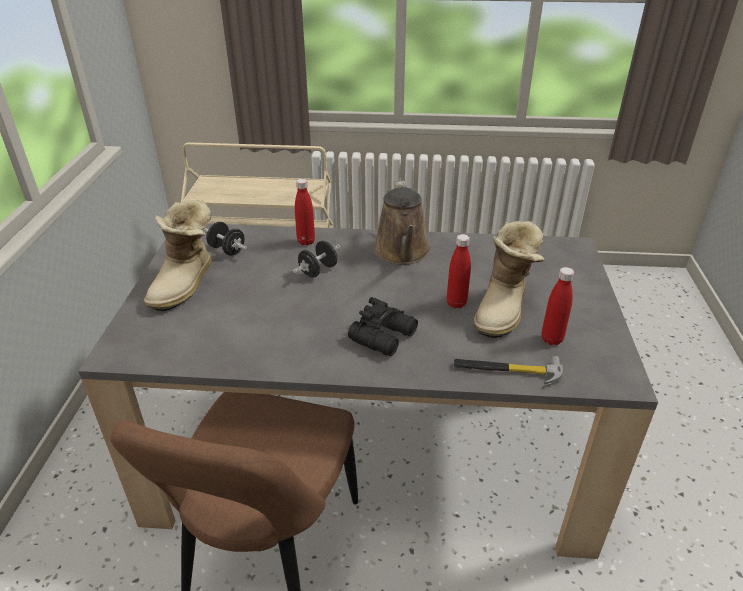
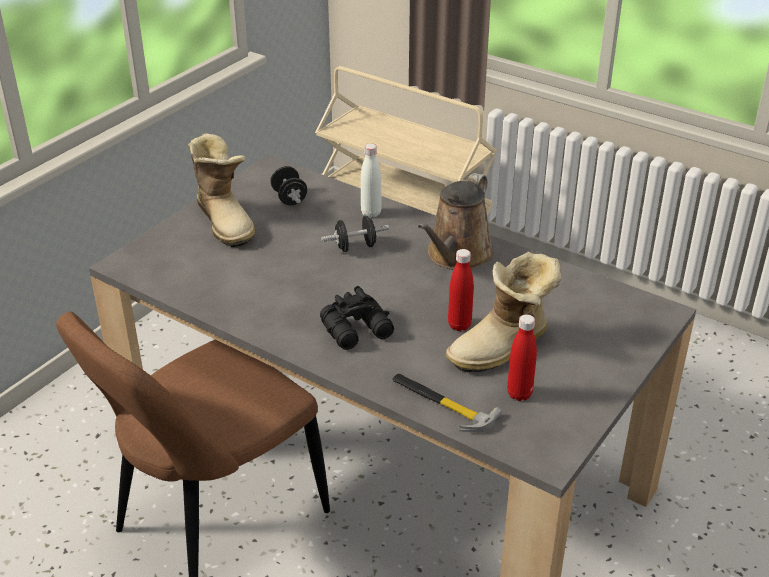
camera: 30 degrees right, 0 degrees up
boot [144,200,212,312] -> boot turned 75 degrees counterclockwise [188,133,255,247]
red bottle [295,179,315,245] -> white bottle [361,143,381,218]

